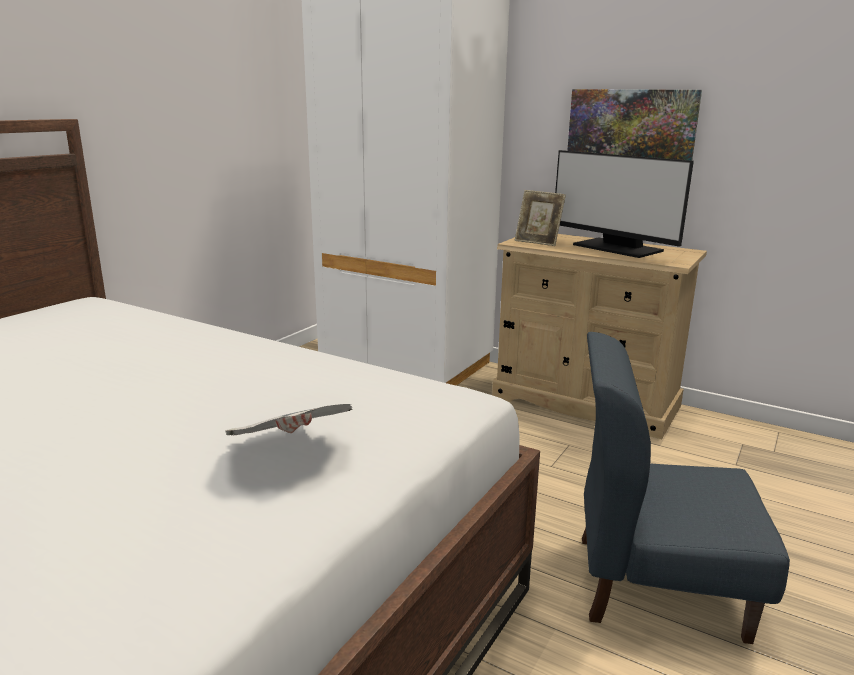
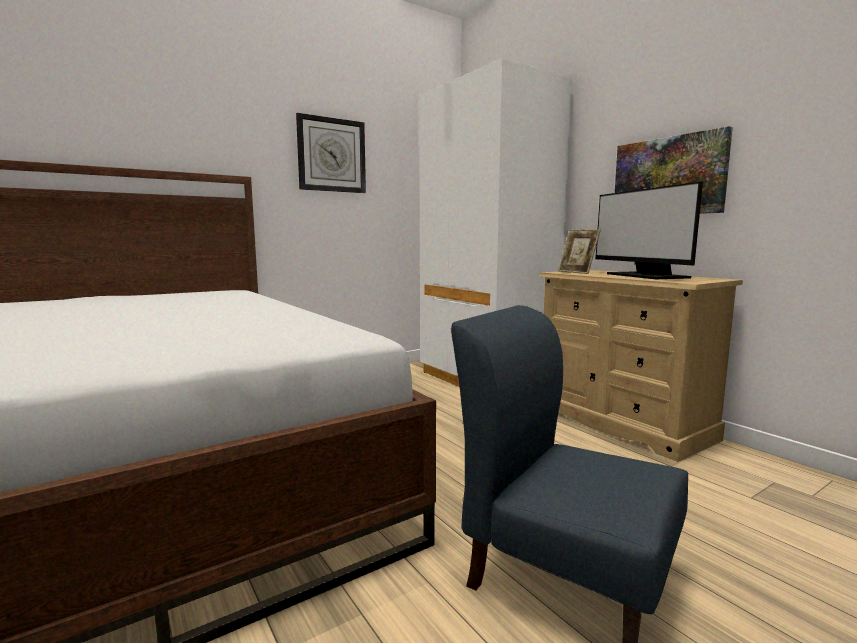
camera: 25 degrees right, 10 degrees down
newspaper [225,404,352,436] -> none
none -> wall clock [296,113,366,193]

